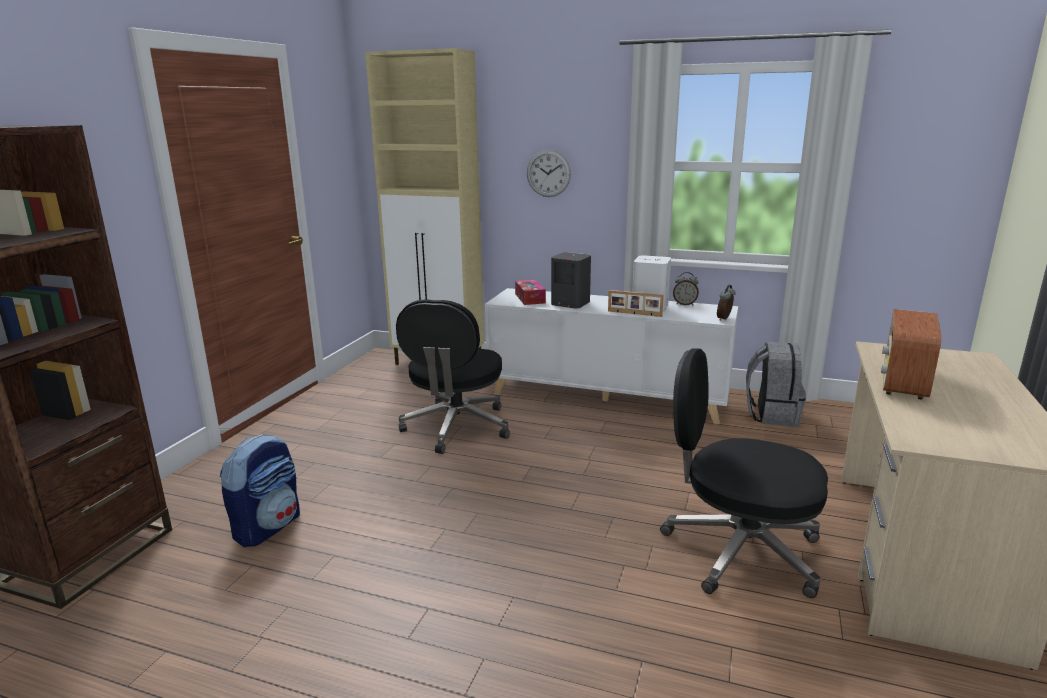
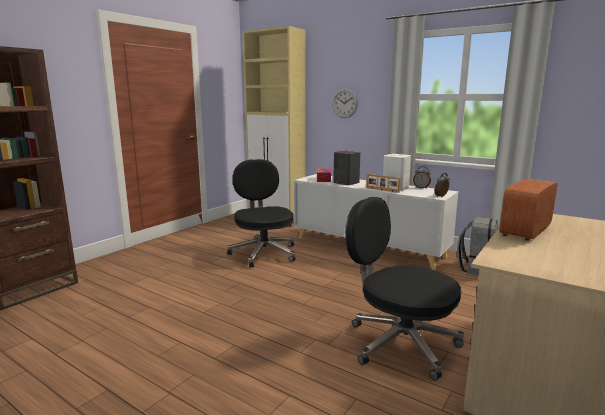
camera: 15 degrees right, 5 degrees down
backpack [220,434,300,547] -> none
black office chair [396,299,510,454] -> black office chair turned 135 degrees clockwise [227,159,296,267]

